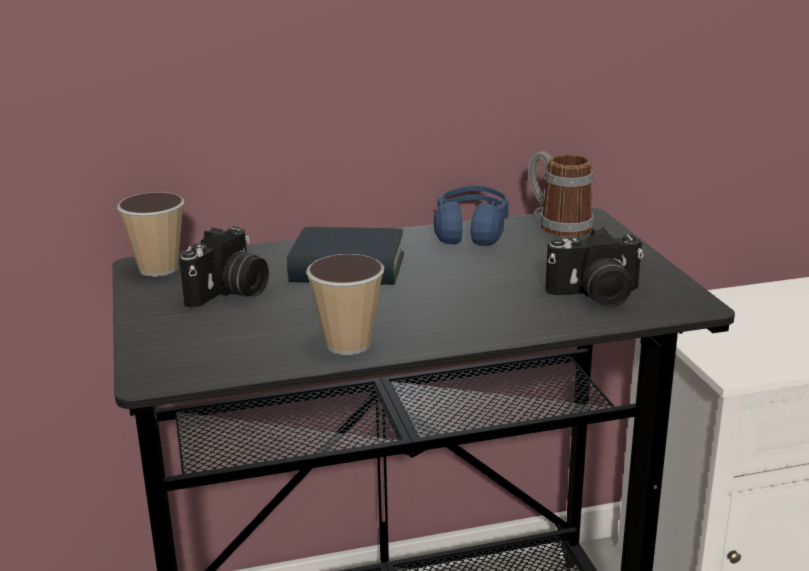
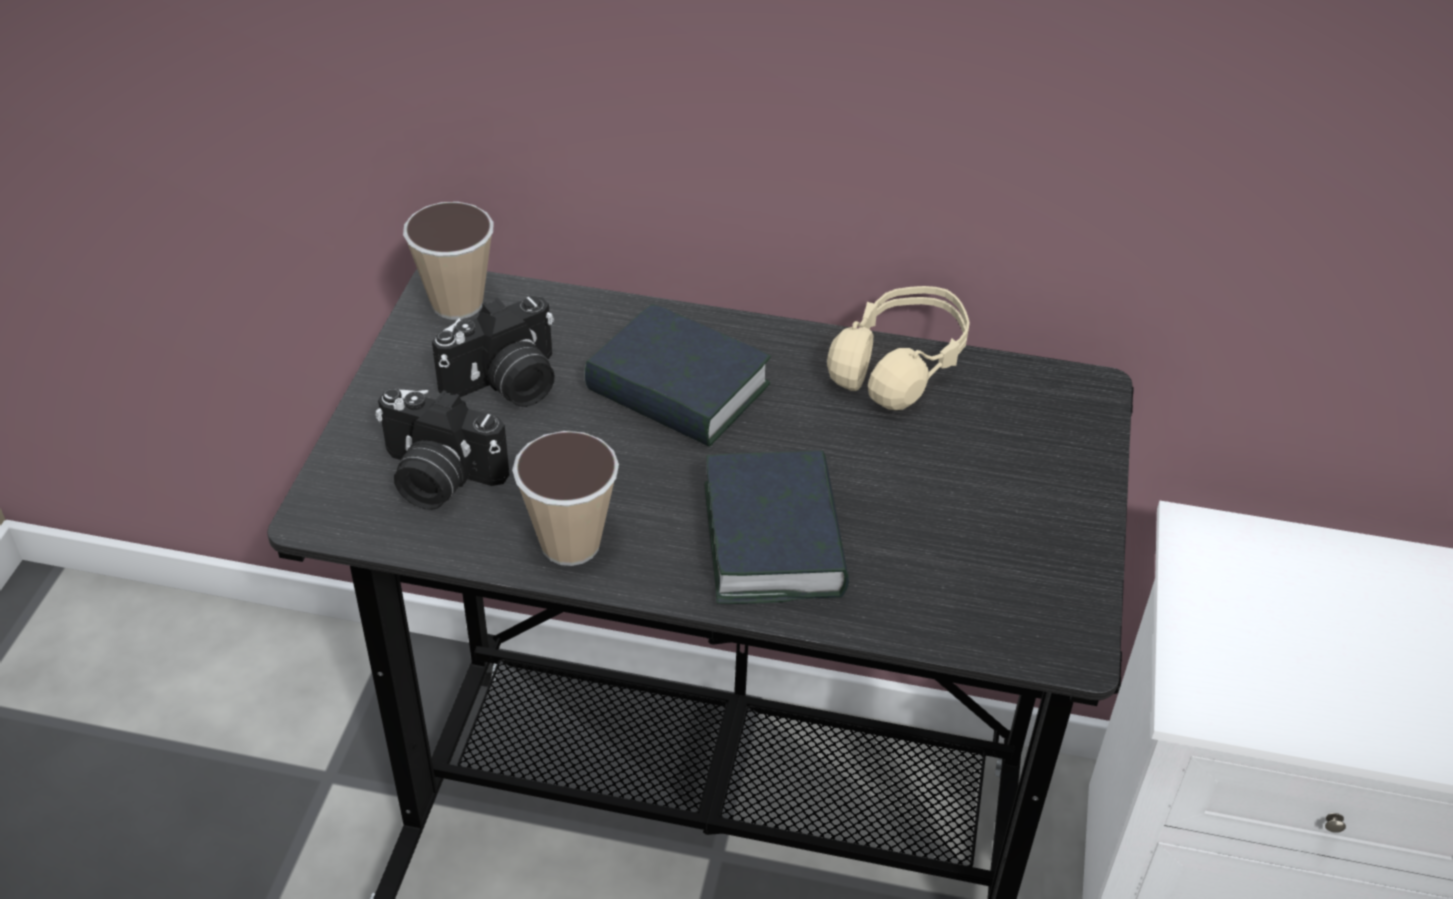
camera: 25 degrees right, 20 degrees up
blue headphones [434,185,509,246] -> beige headphones [827,286,970,410]
mug [529,151,594,237] -> none
camera [545,228,644,307] -> camera moved to [376,388,509,510]
none -> book [704,451,849,604]

